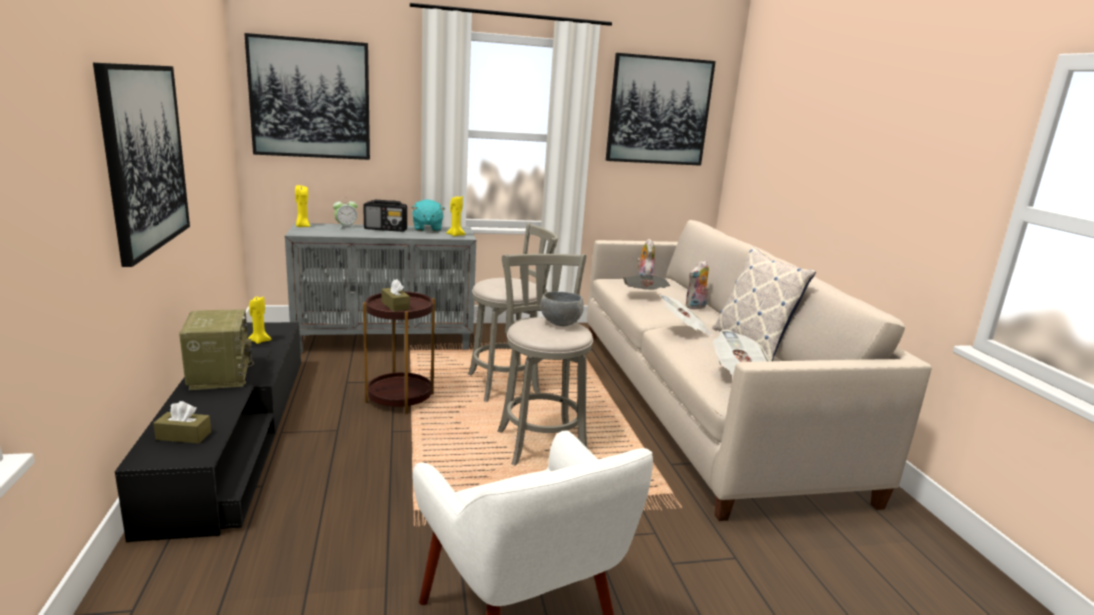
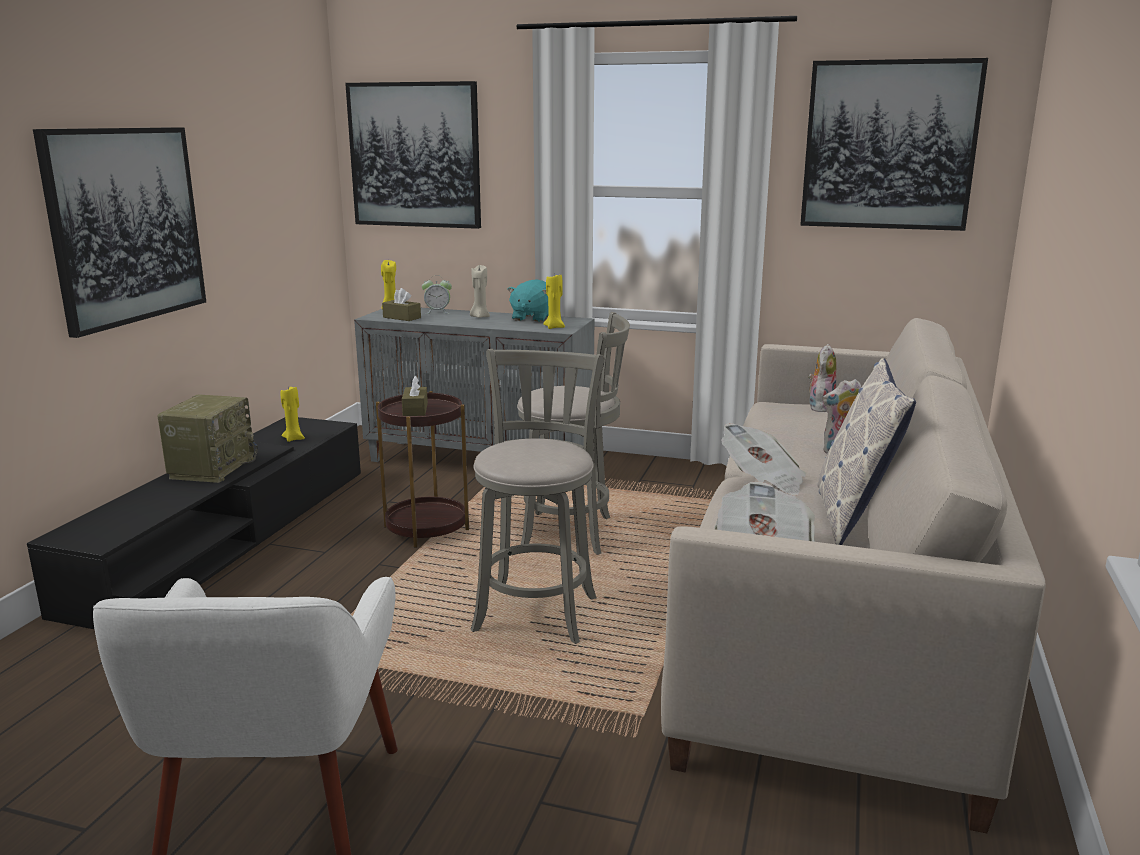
camera: 30 degrees right, 0 degrees up
brown tissue box [153,401,211,444] -> brown tissue box moved to [382,288,421,321]
radio [363,200,407,232] -> beige candle [470,265,490,318]
grey bowl [541,291,584,326] -> none
newspaper [623,275,670,290] -> none

